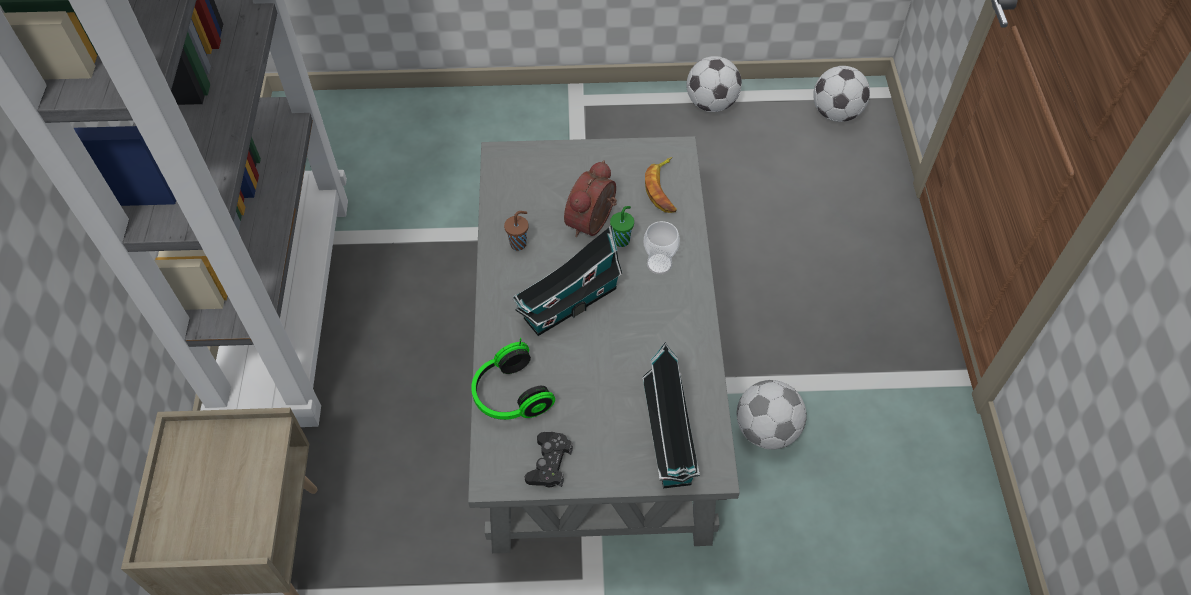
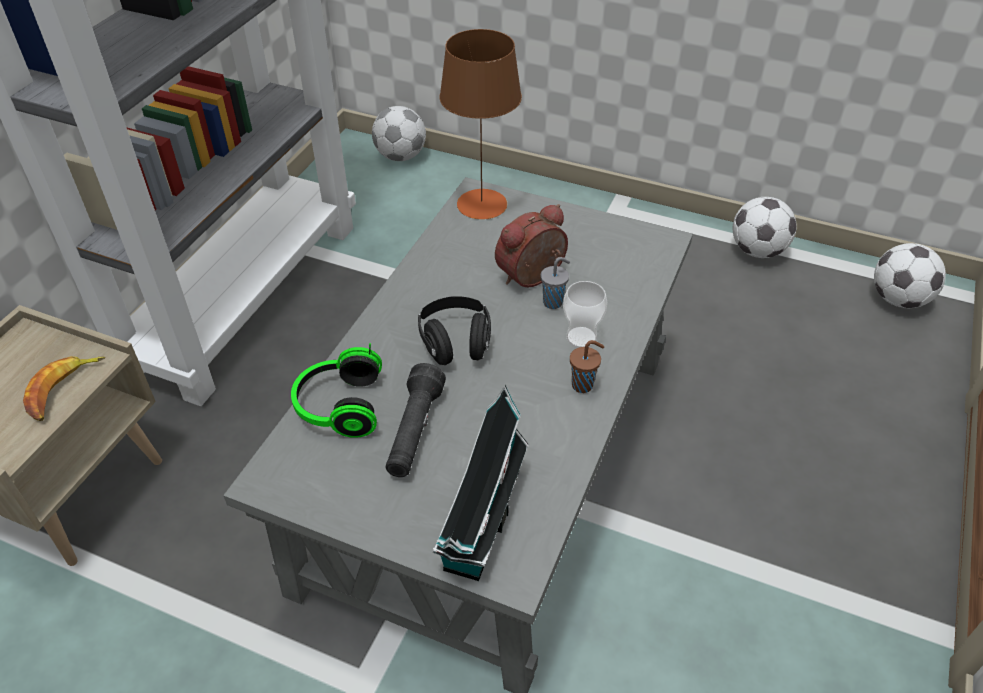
camera: 25 degrees right, 10 degrees down
brown cup [504,211,528,251] -> brown cup moved to [570,340,604,393]
toy house [513,226,623,336] -> black headphones [418,296,491,365]
black game controller [525,432,573,488] -> none
green cup [610,206,634,247] -> grey cup [540,257,570,309]
banana [645,157,677,213] -> banana moved to [23,356,106,421]
football [736,380,807,450] -> football moved to [372,106,426,161]
none -> black flashlight [386,363,446,477]
none -> brown table lamp [440,29,522,220]

